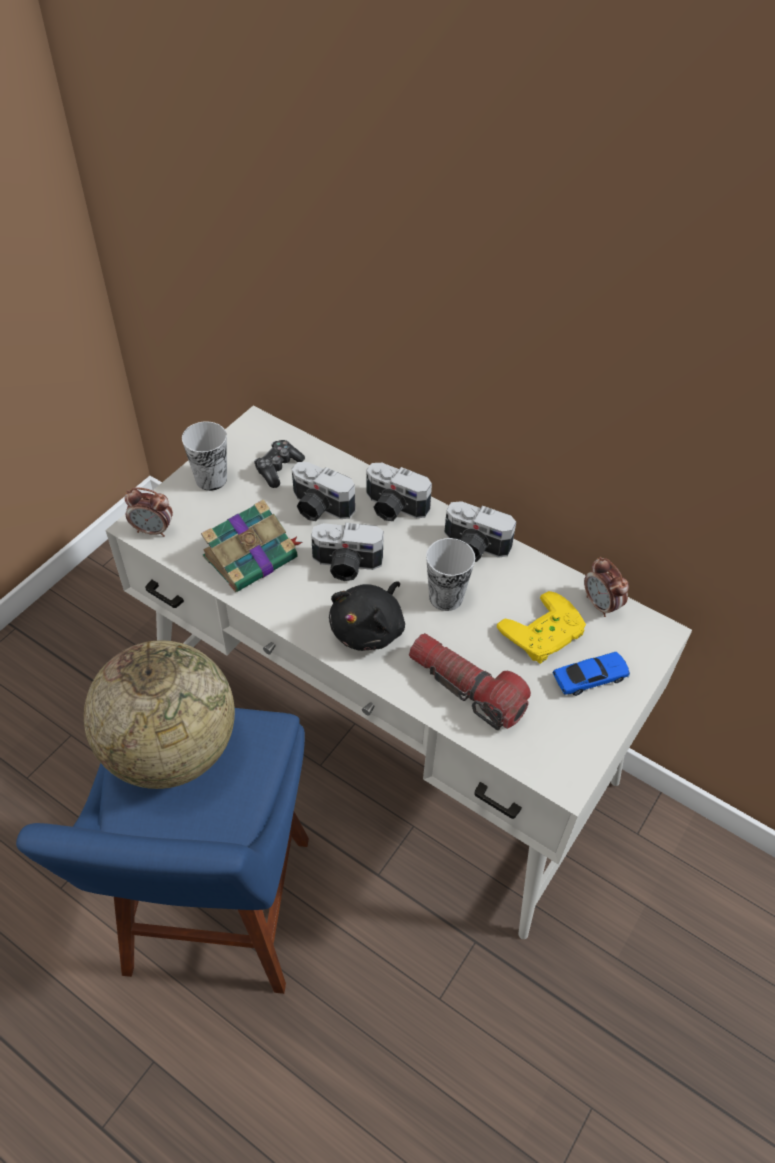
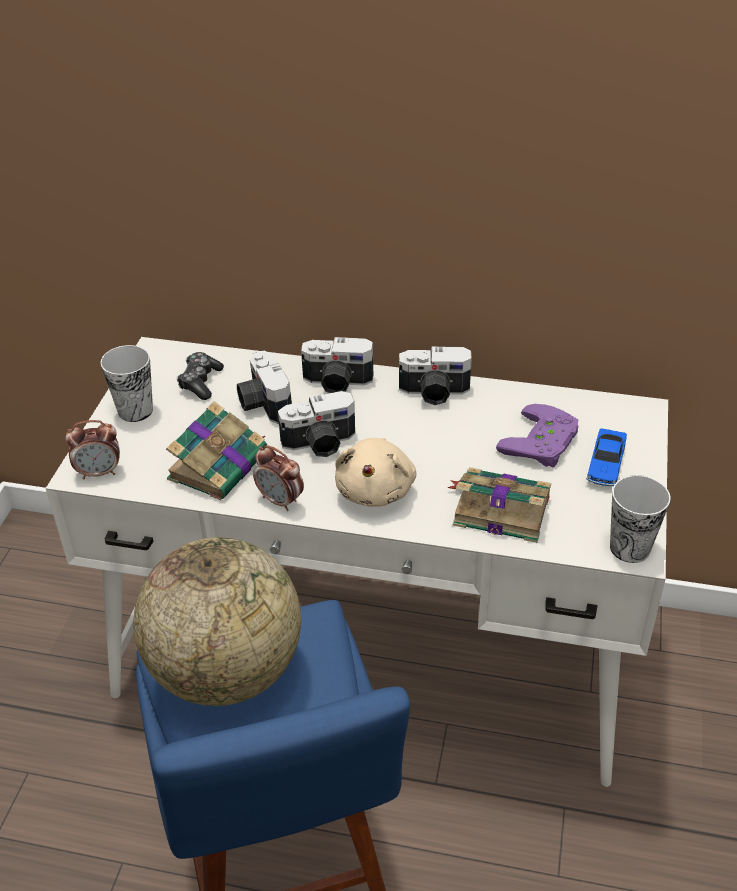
camera: 20 degrees left, 10 degrees down
camera [292,462,355,521] -> camera turned 60 degrees clockwise [237,351,292,424]
black plush toy [329,581,405,651] -> beige plush toy [335,438,416,507]
flashlight [409,633,531,730] -> book [448,467,551,543]
cup [426,538,475,611] -> cup moved to [610,475,671,563]
yellow game controller [497,591,586,664] -> purple game controller [496,404,578,468]
toy car [552,652,630,696] -> toy car turned 150 degrees clockwise [586,428,627,486]
alarm clock [584,557,629,617] -> alarm clock moved to [253,445,304,511]

